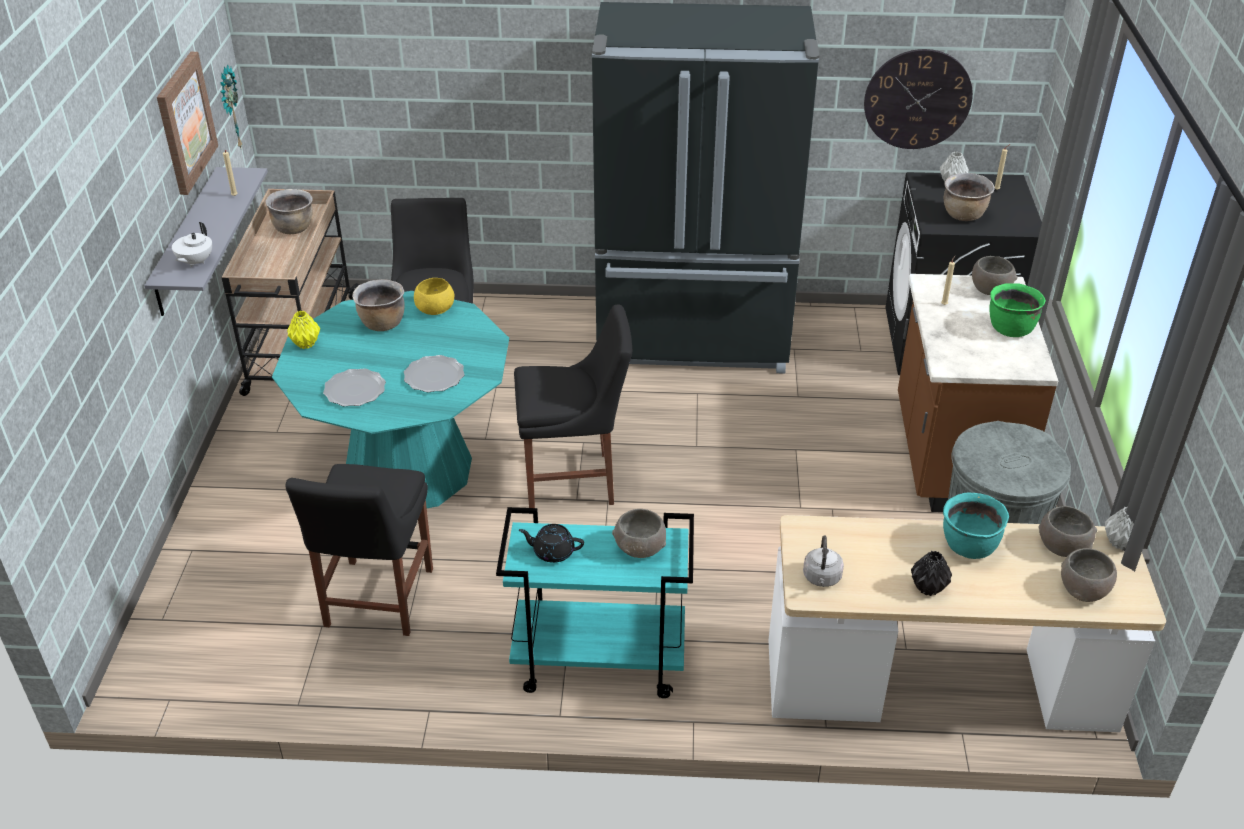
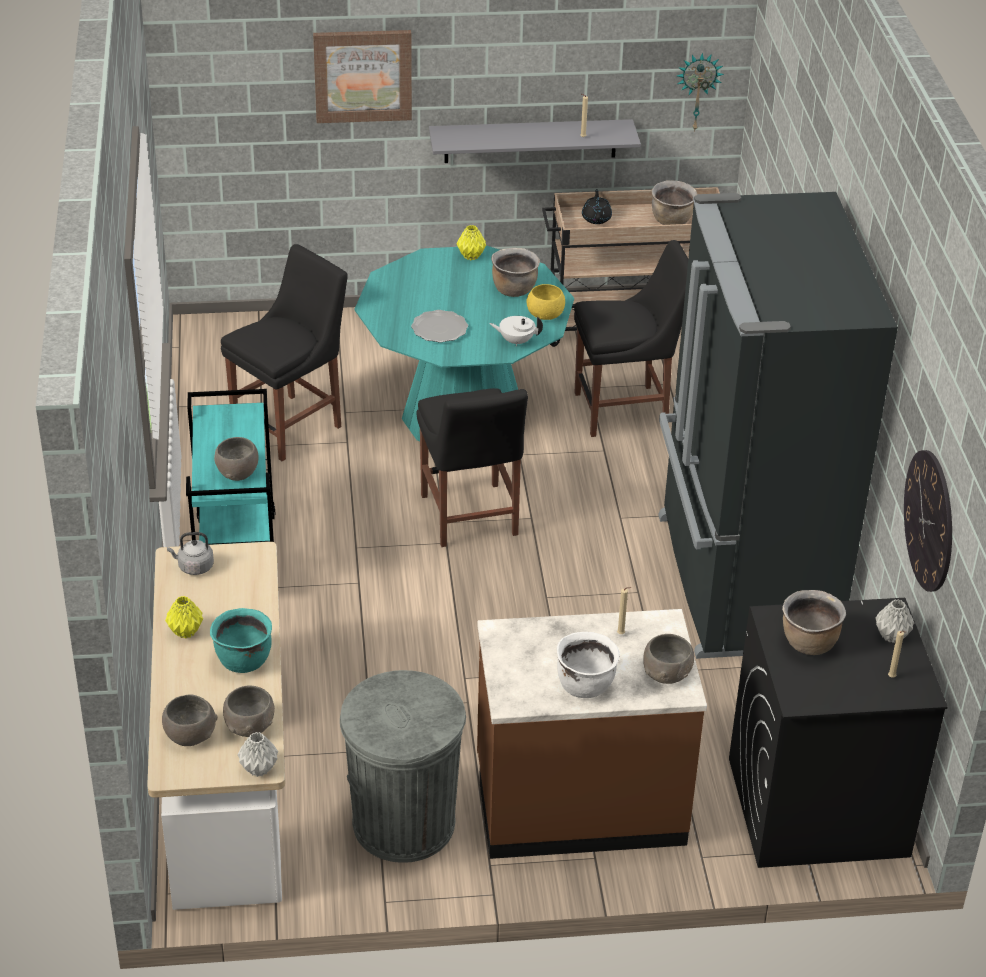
camera: 80 degrees right, 0 degrees up
picture [157,52,218,195] -> picture moved to [313,30,412,123]
white teapot [172,222,212,267] -> white teapot moved to [489,316,543,346]
black chair [285,464,433,636] -> black chair turned 135 degrees clockwise [221,244,348,461]
plate [323,368,386,407] -> none
black teapot [519,524,584,563] -> black teapot moved to [582,189,612,224]
black vase [911,551,952,596] -> yellow vase [165,596,203,639]
green cooking pot [989,283,1046,337] -> white cooking pot [557,632,620,698]

